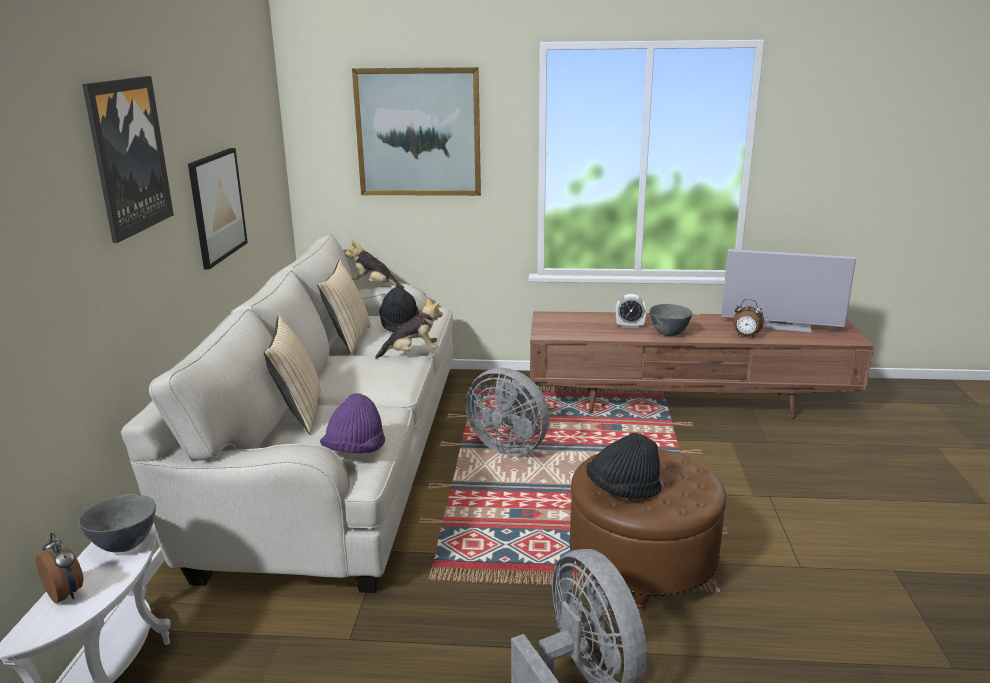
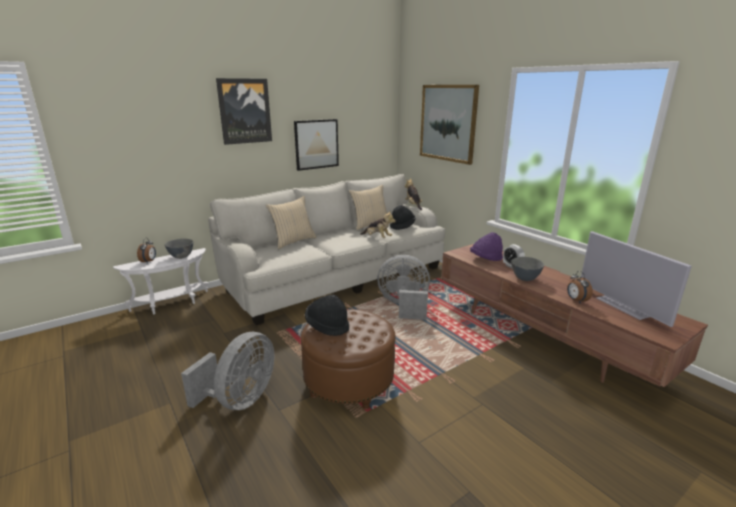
camera: 50 degrees right, 0 degrees up
purple hat [320,393,385,453] -> purple hat moved to [470,232,503,261]
grey fan [466,368,550,456] -> grey fan turned 105 degrees clockwise [377,255,430,320]

